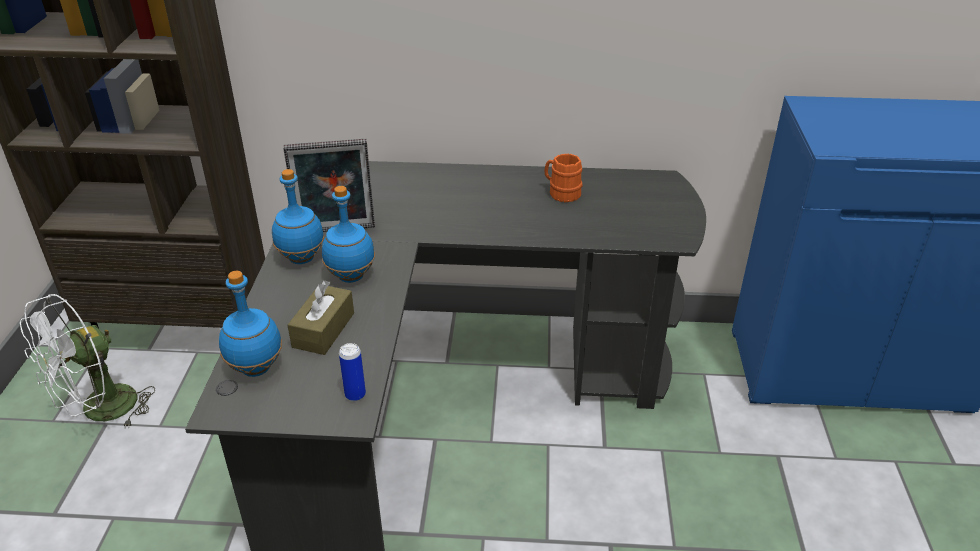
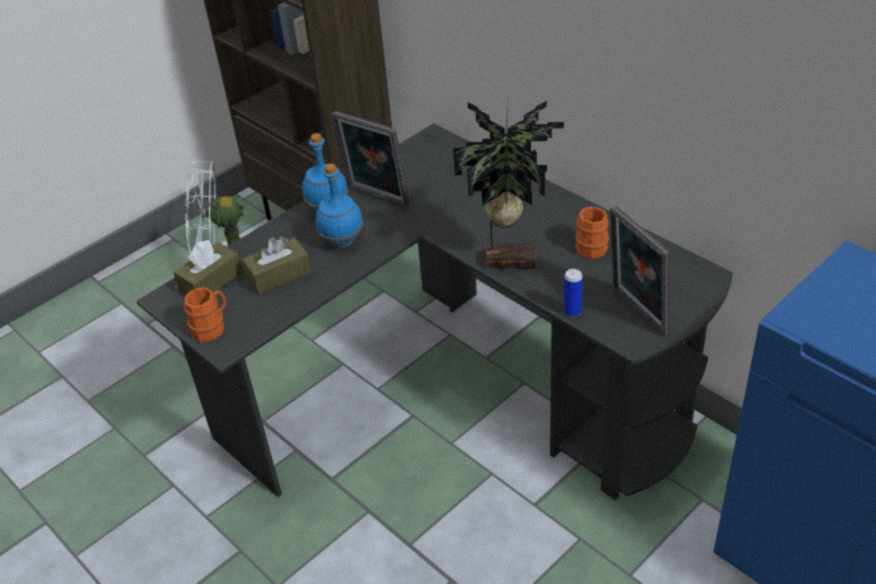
camera: 45 degrees right, 5 degrees up
blue bottle [219,271,282,377] -> brown tissue box [173,240,243,295]
can [339,343,366,401] -> can moved to [564,269,583,317]
none -> orange mug [184,287,226,342]
none -> potted plant [453,96,564,269]
none -> picture frame [610,206,670,336]

